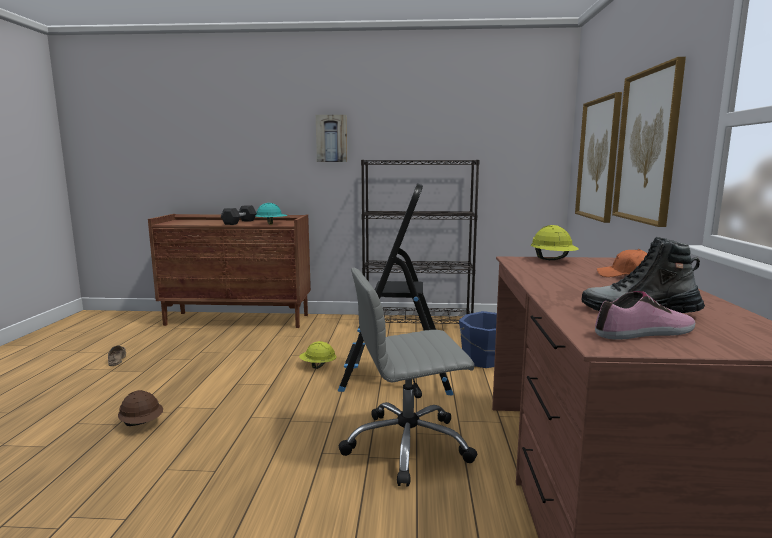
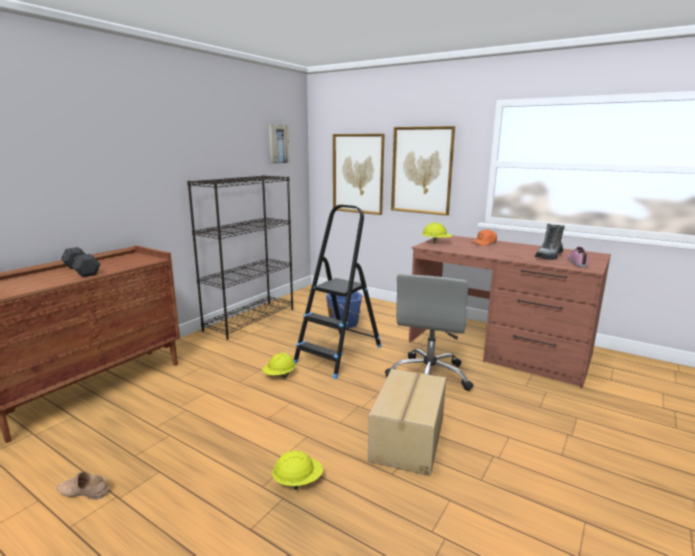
camera: 60 degrees left, 5 degrees up
brown hard hat [118,390,163,426] -> yellow hard hat [272,450,323,490]
turquoise hard hat [255,203,288,225] -> none
picture [316,115,347,162] -> picture moved to [269,124,289,164]
none -> cardboard box [368,369,446,476]

